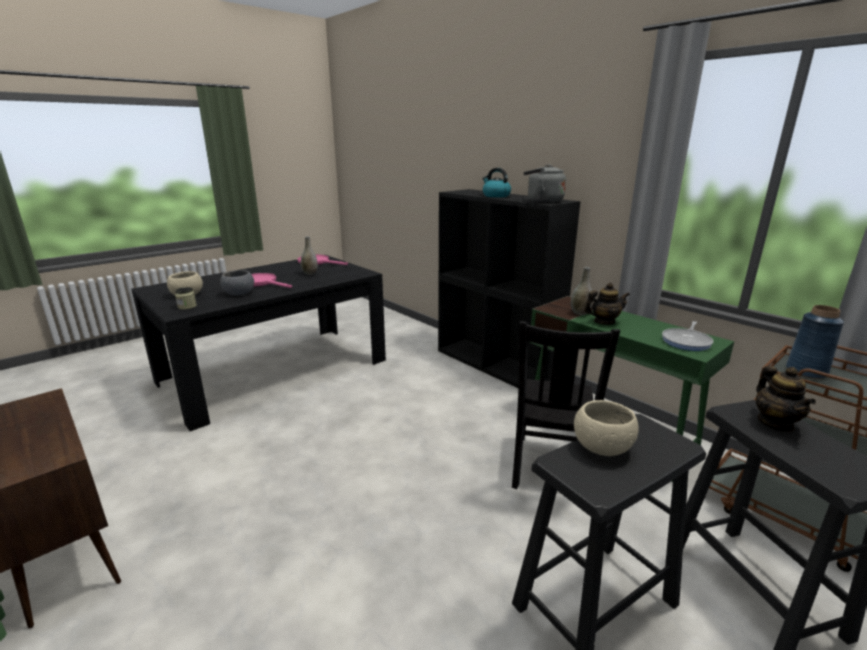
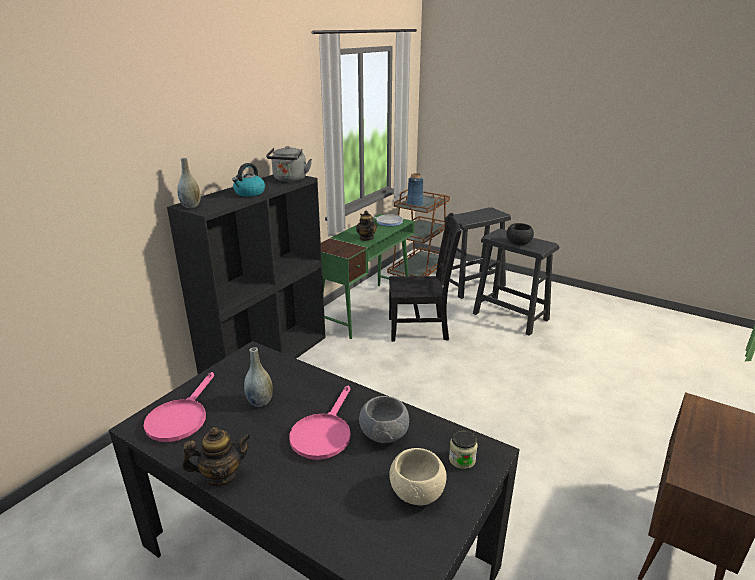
camera: 105 degrees left, 5 degrees up
grey vase [571,267,593,315] -> grey vase moved to [178,158,201,208]
beige bowl [574,400,639,456] -> black bowl [506,223,534,245]
teapot [756,366,816,432] -> teapot moved to [182,427,251,487]

